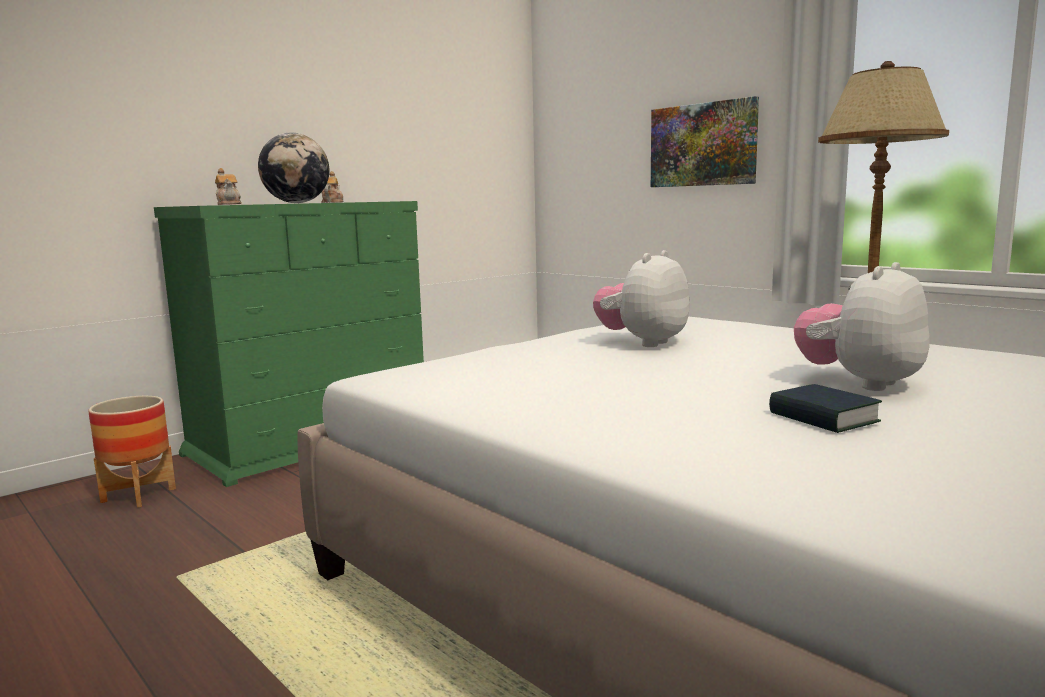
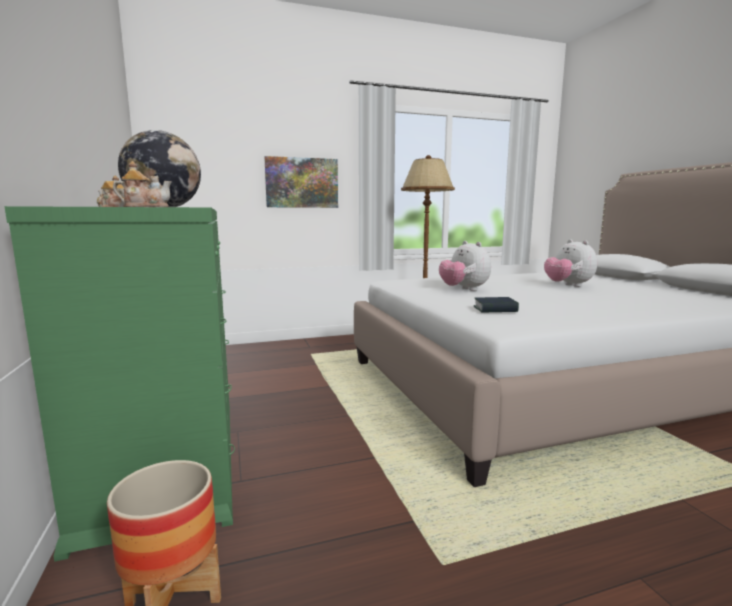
camera: 65 degrees left, 0 degrees up
book [769,384,882,433] -> book moved to [474,297,519,312]

